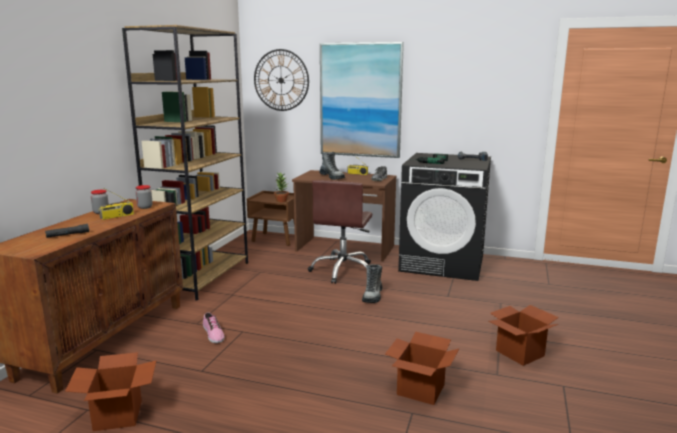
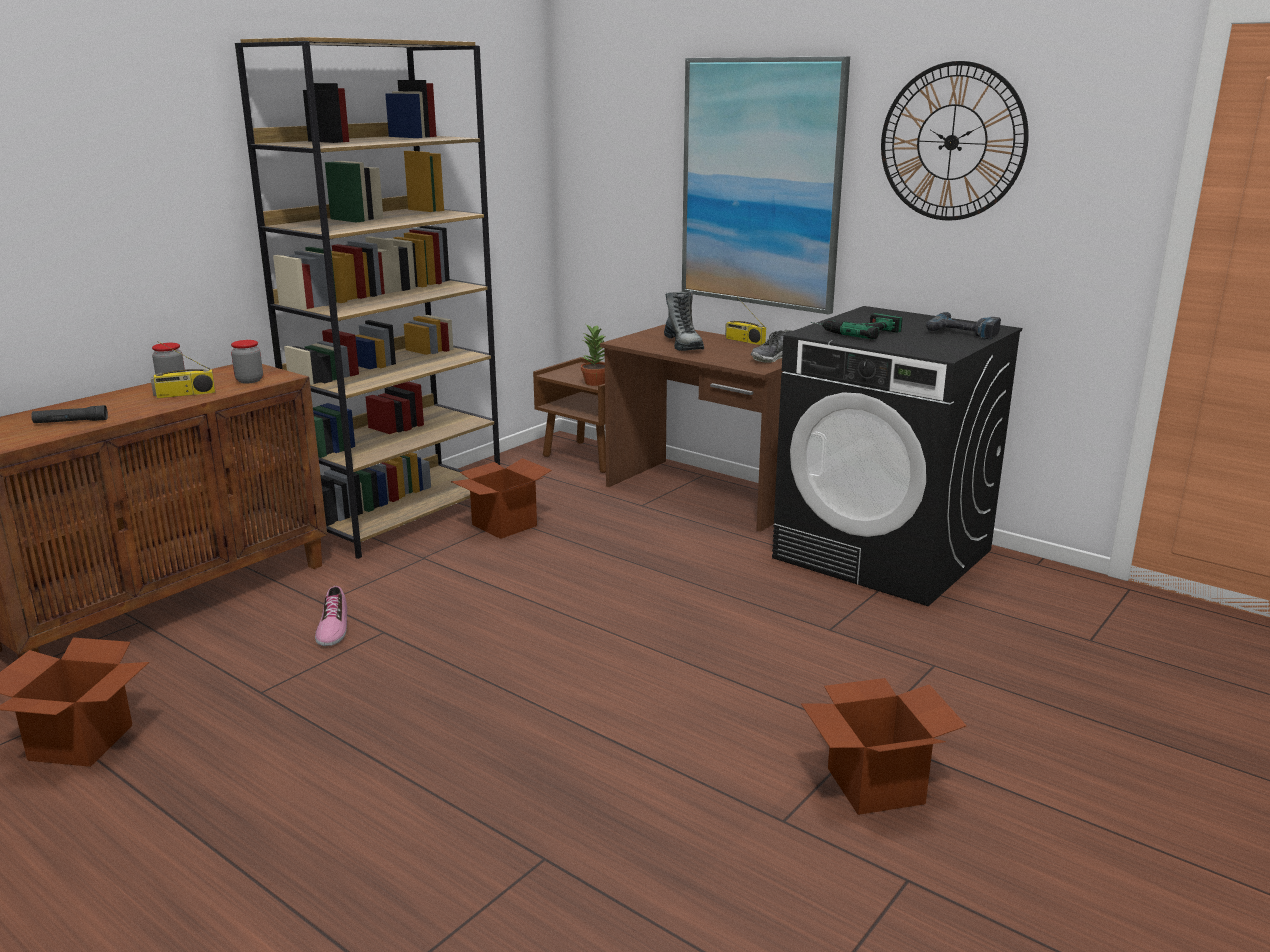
camera: 20 degrees right, 5 degrees up
wall clock [254,49,309,111] -> wall clock moved to [881,61,1029,221]
brown office chair [308,180,372,284] -> none
boot [362,264,383,303] -> none
cardboard box [385,332,459,405] -> cardboard box moved to [451,458,552,539]

